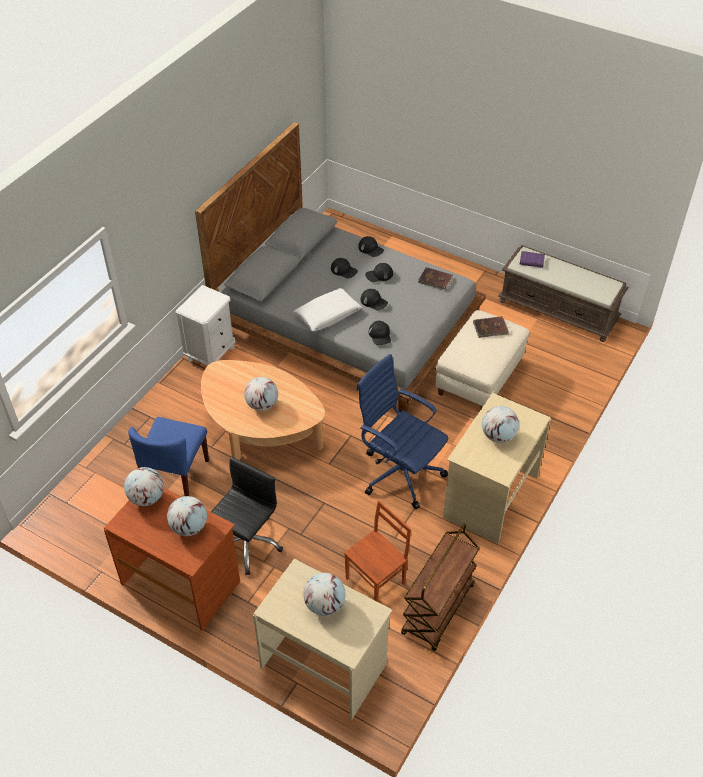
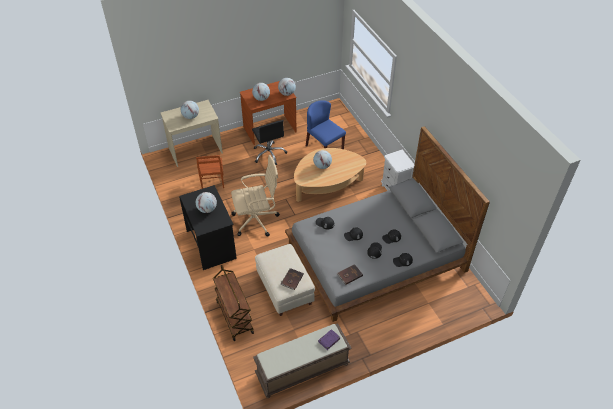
camera: 125 degrees right, 0 degrees up
white pillow [293,288,362,331] -> none
blue office chair [356,354,448,509] -> beige office chair [231,155,280,237]
brown cart [401,523,480,651] -> brown cart moved to [213,265,254,341]
beige desk [443,393,551,544] -> black desk [179,185,237,270]

